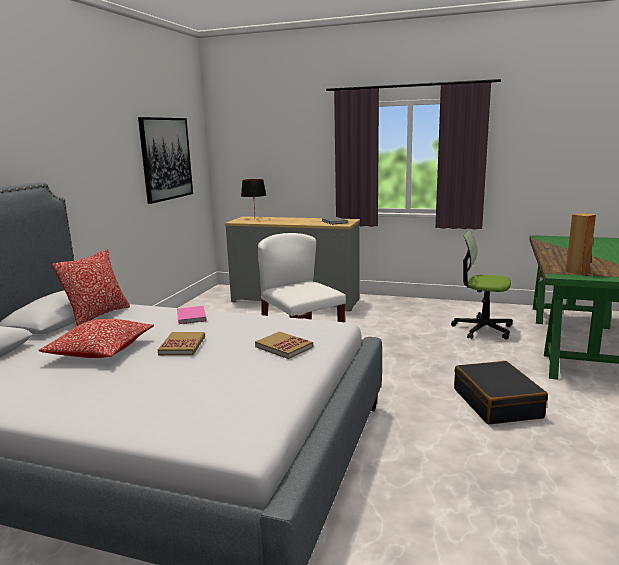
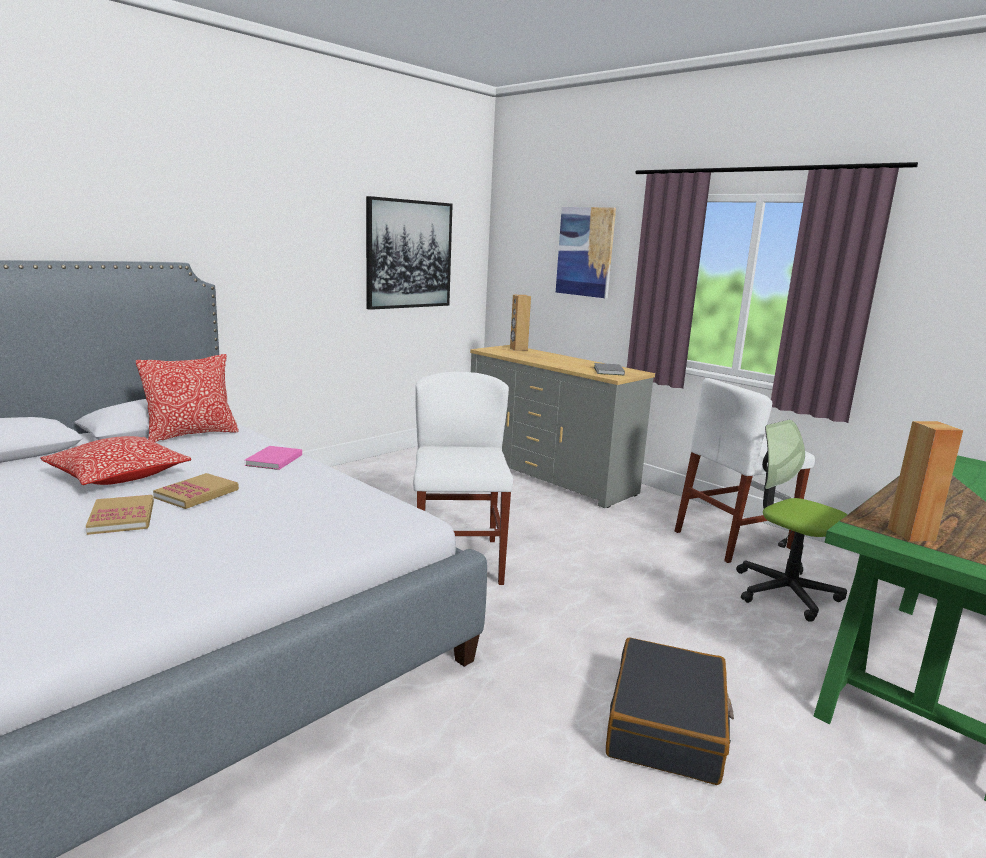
camera: 25 degrees right, 0 degrees up
black table lamp [241,179,266,212] -> brown speaker [510,295,531,351]
book [255,331,313,359] -> book moved to [86,495,154,535]
none -> picture [556,207,616,298]
none -> white chair [675,378,815,563]

